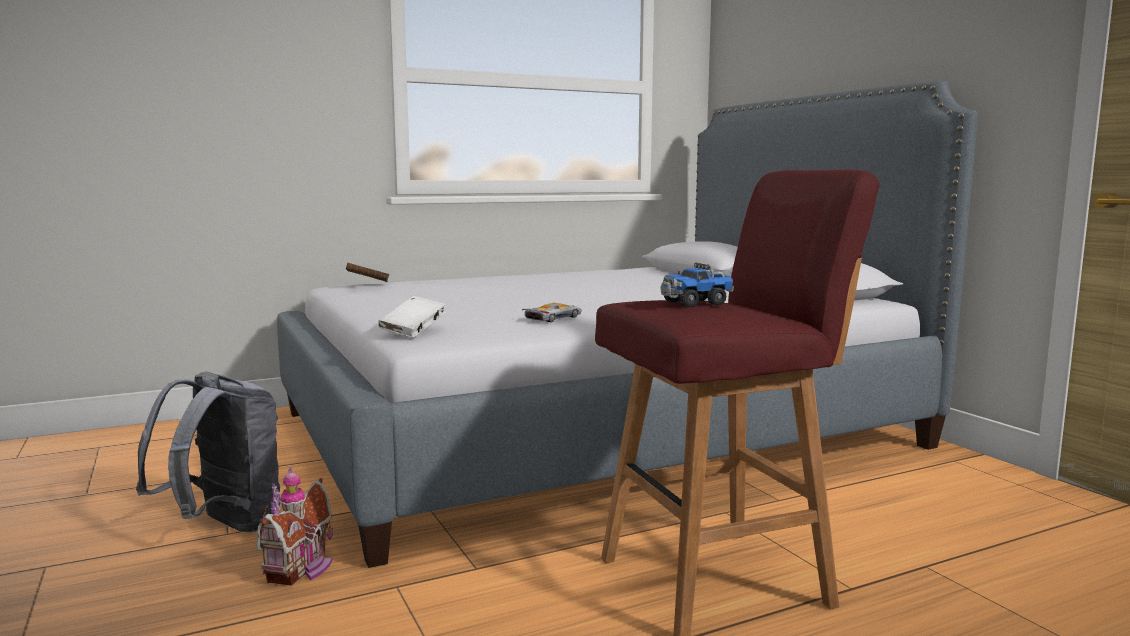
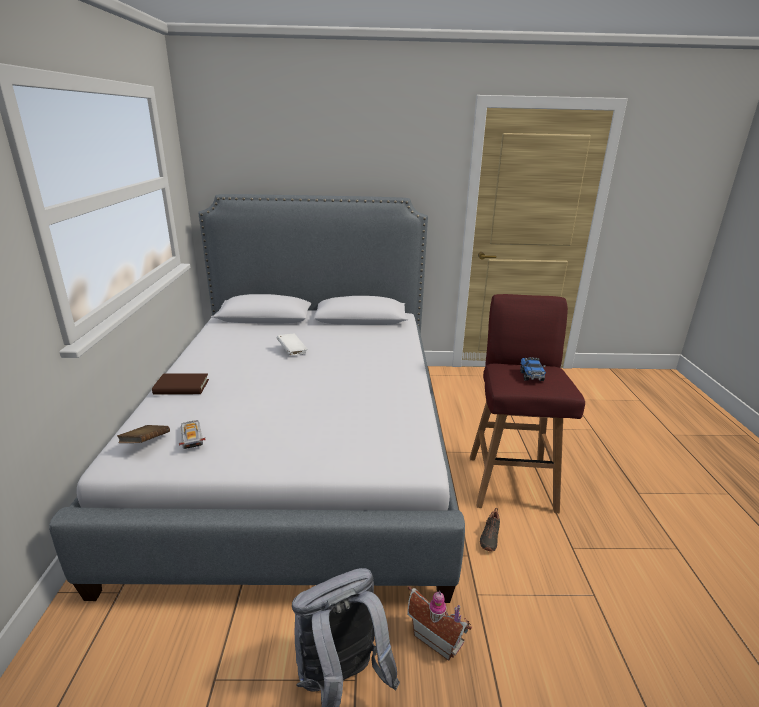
camera: 65 degrees left, 15 degrees up
white book [378,296,446,338] -> white book moved to [277,333,308,355]
toy car [522,303,582,322] -> toy car moved to [179,420,206,449]
none -> brown book [152,373,209,395]
none -> black shoe [480,508,500,551]

